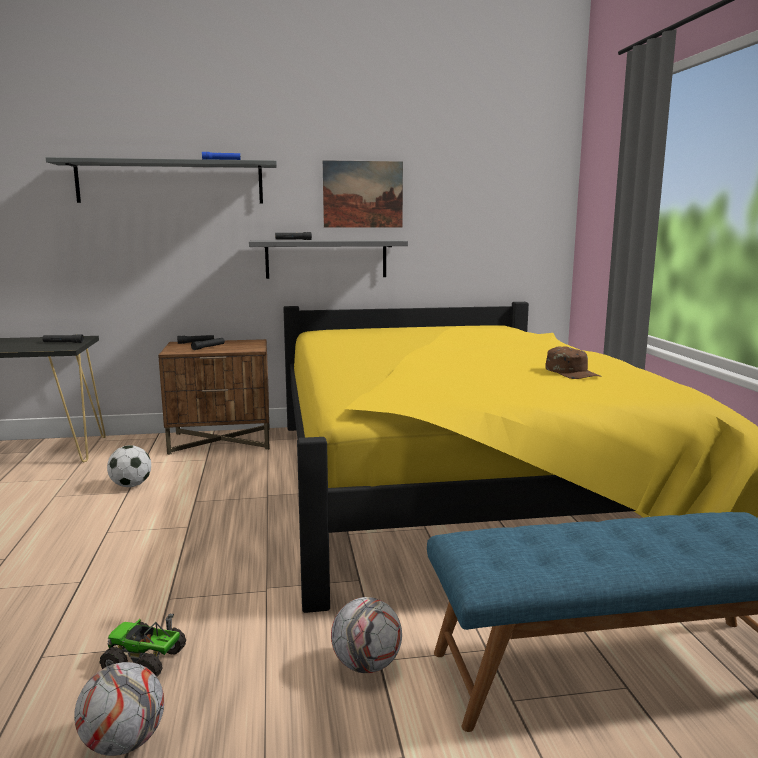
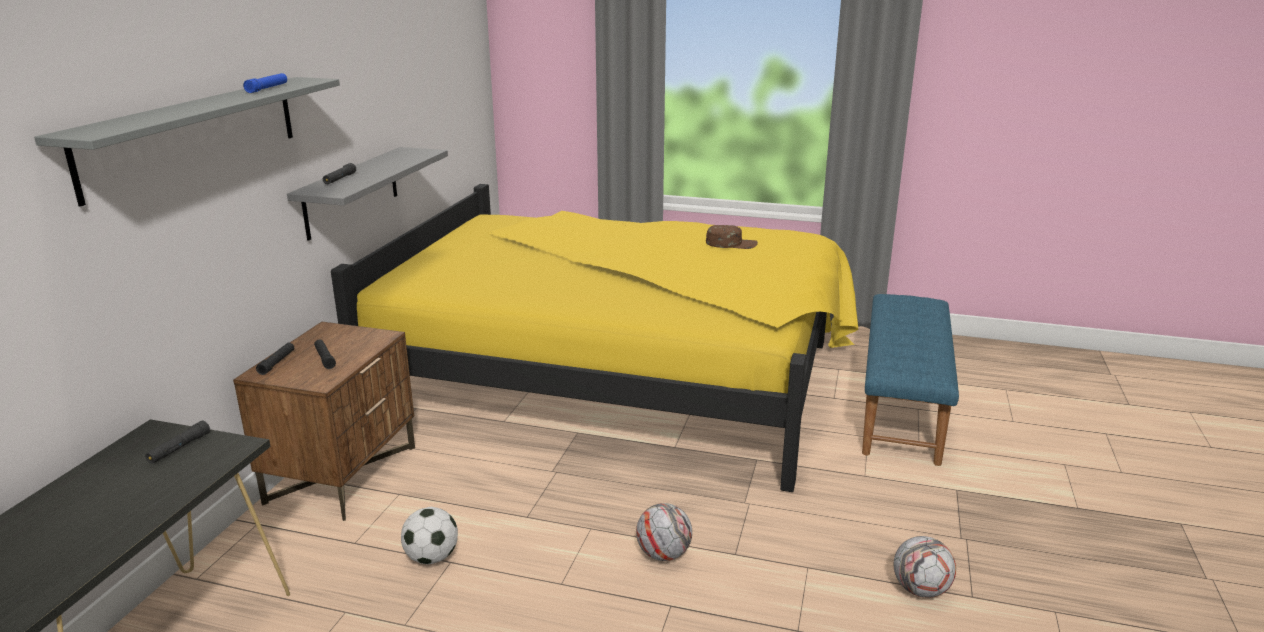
camera: 65 degrees left, 10 degrees up
toy truck [100,614,186,677] -> none
picture [323,160,403,228] -> none
football [331,597,402,673] -> football moved to [636,503,692,561]

